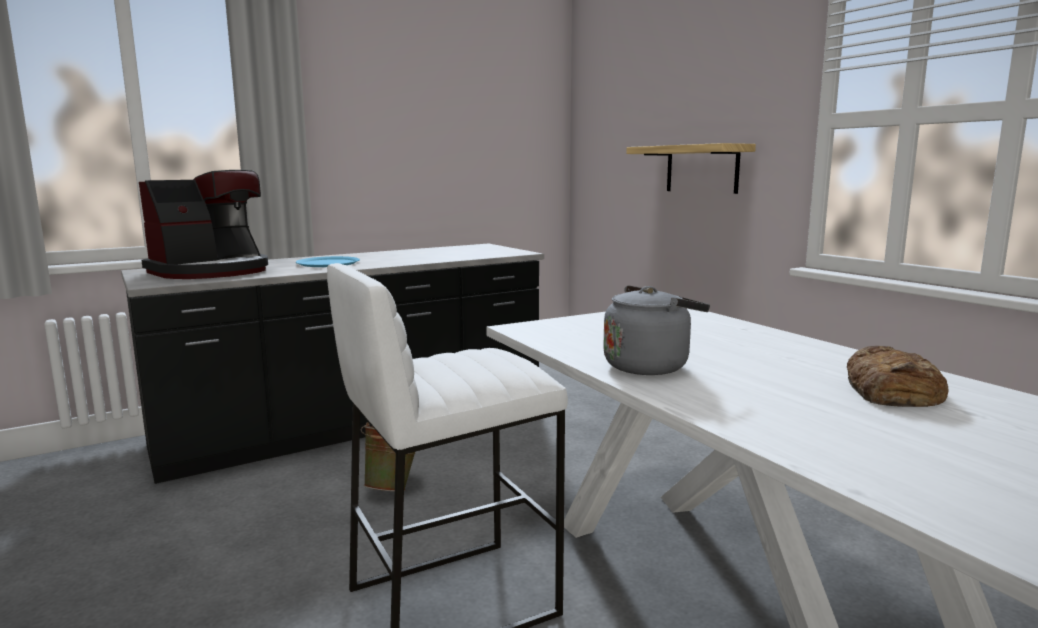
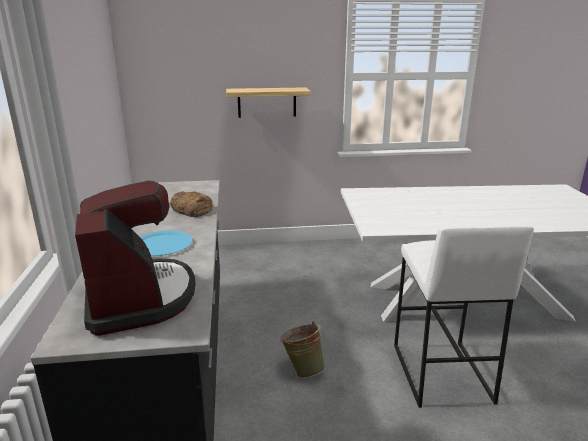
camera: 65 degrees left, 10 degrees up
grey kettle [603,285,710,375] -> none
bread [847,346,949,407] -> bread moved to [170,191,213,217]

